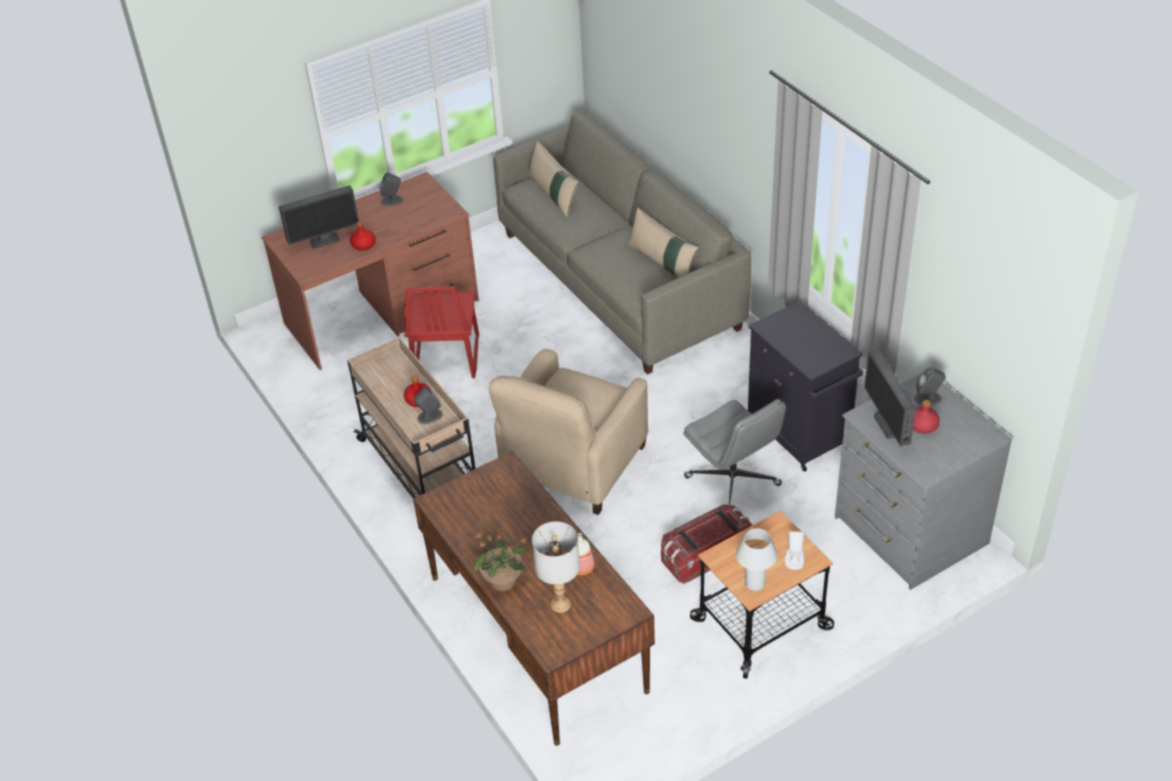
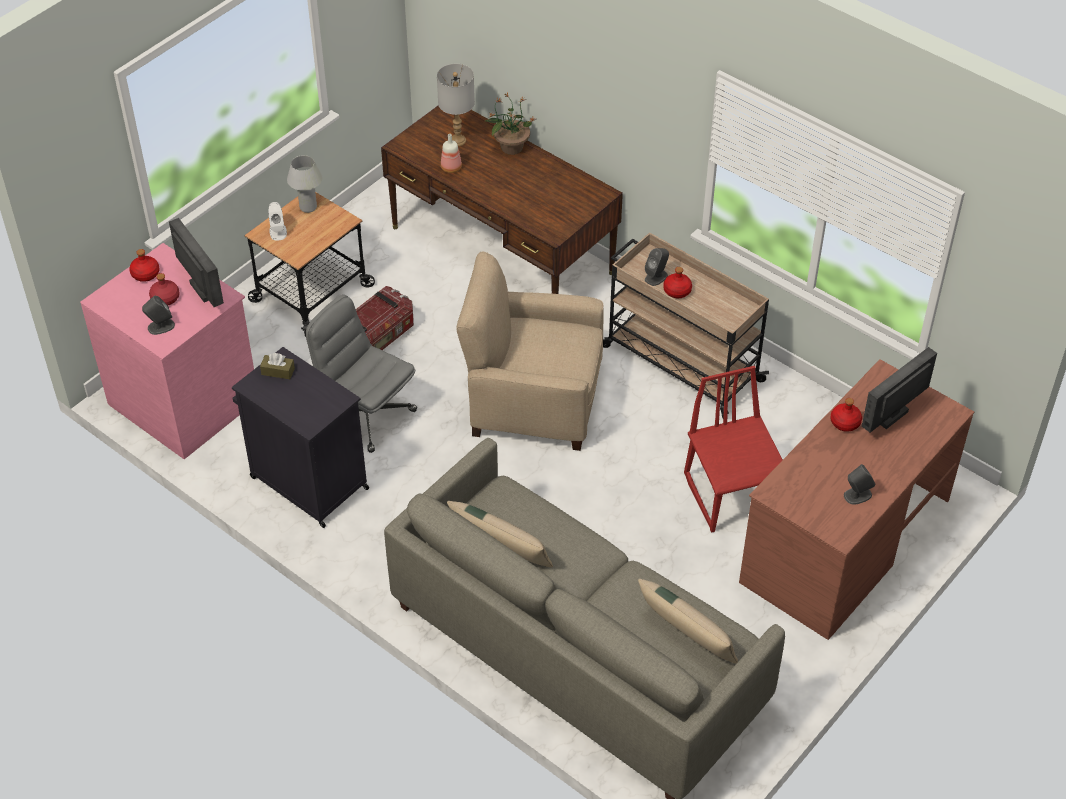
camera: 160 degrees right, 5 degrees up
beige armchair [489,348,648,515] -> beige armchair turned 90 degrees counterclockwise [456,252,604,451]
grey dresser [835,373,1012,590] -> pink dresser [80,243,254,459]
none -> red bottle [129,249,160,282]
none -> brown tissue box [260,353,295,379]

